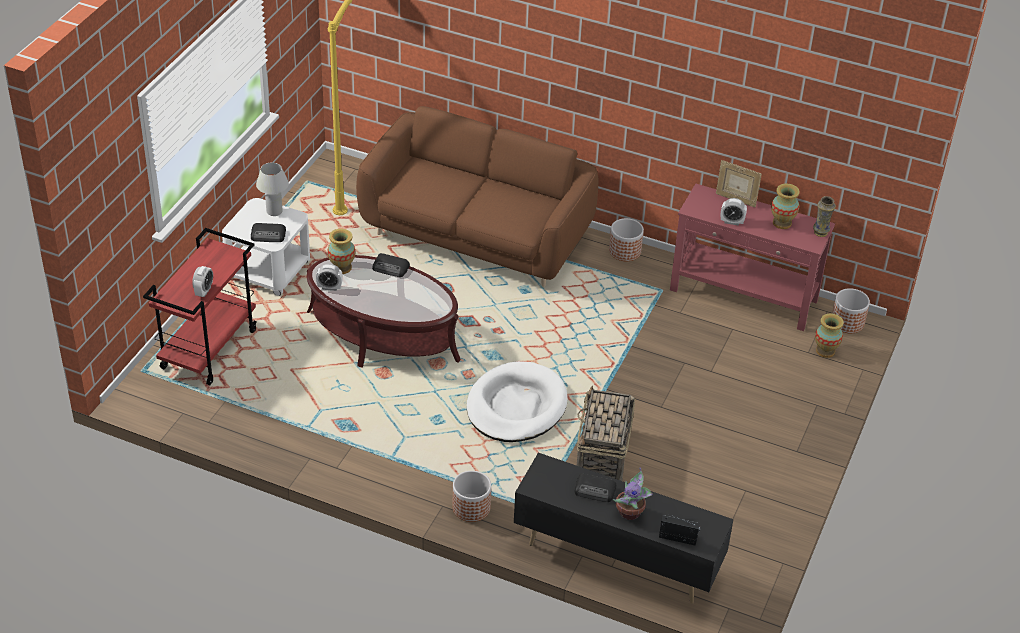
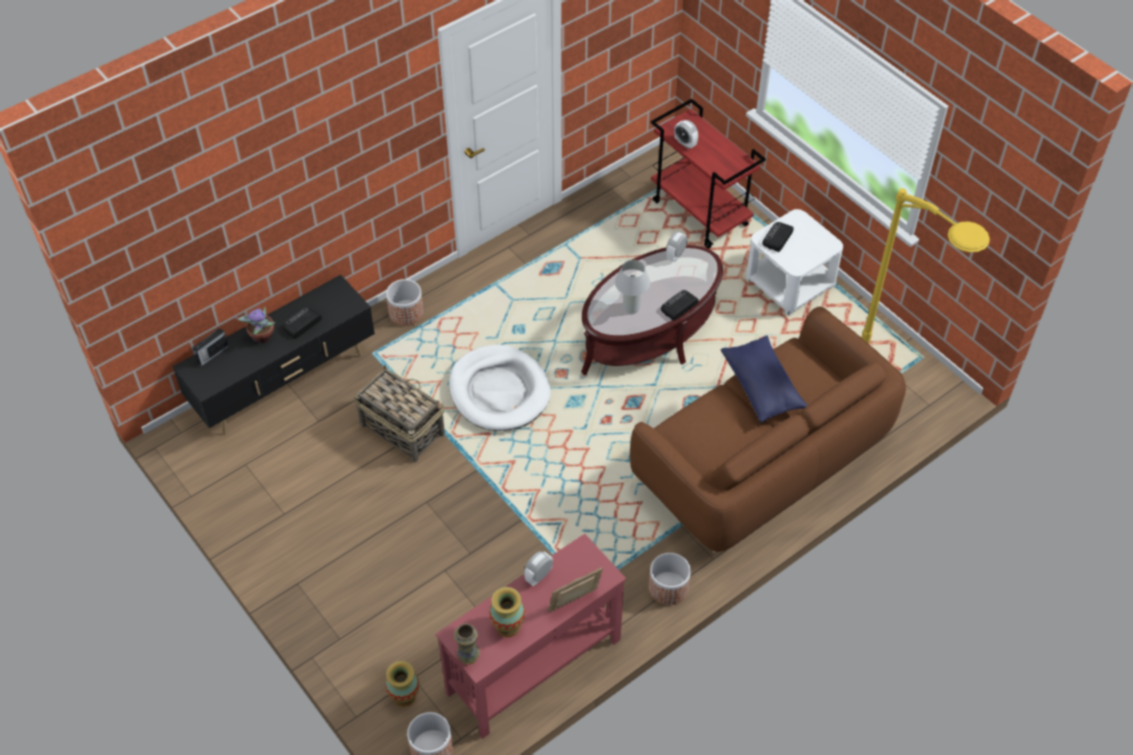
camera: 120 degrees right, 10 degrees up
white table lamp [256,163,289,216] -> white table lamp moved to [615,260,650,314]
vase [327,229,355,274] -> none
none -> blue pillow [721,335,808,423]

